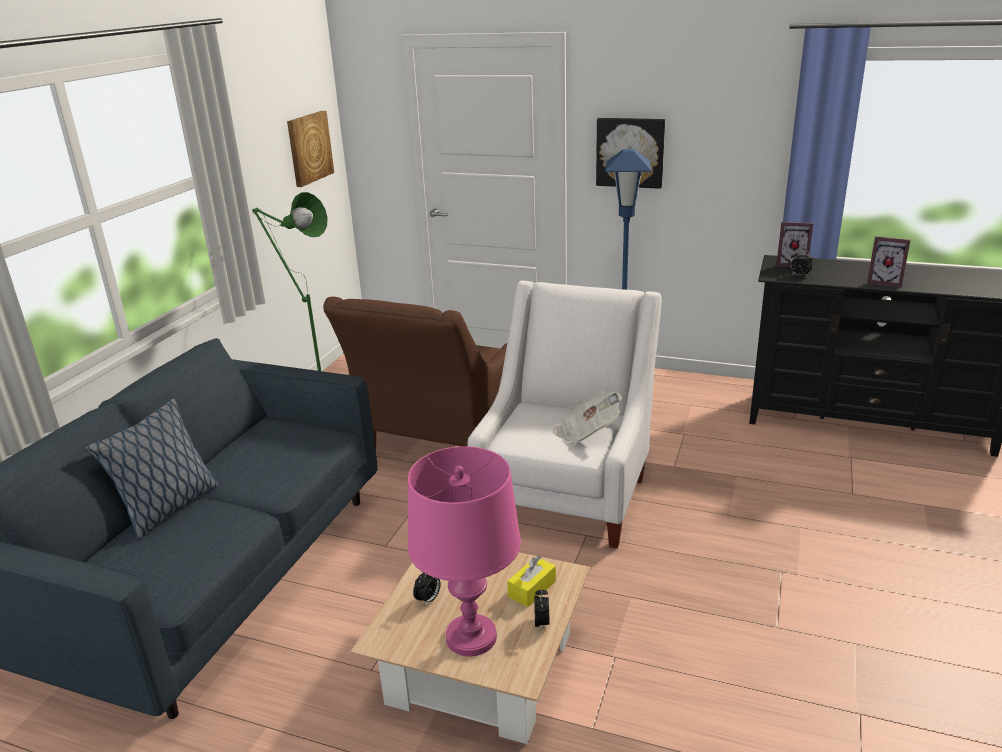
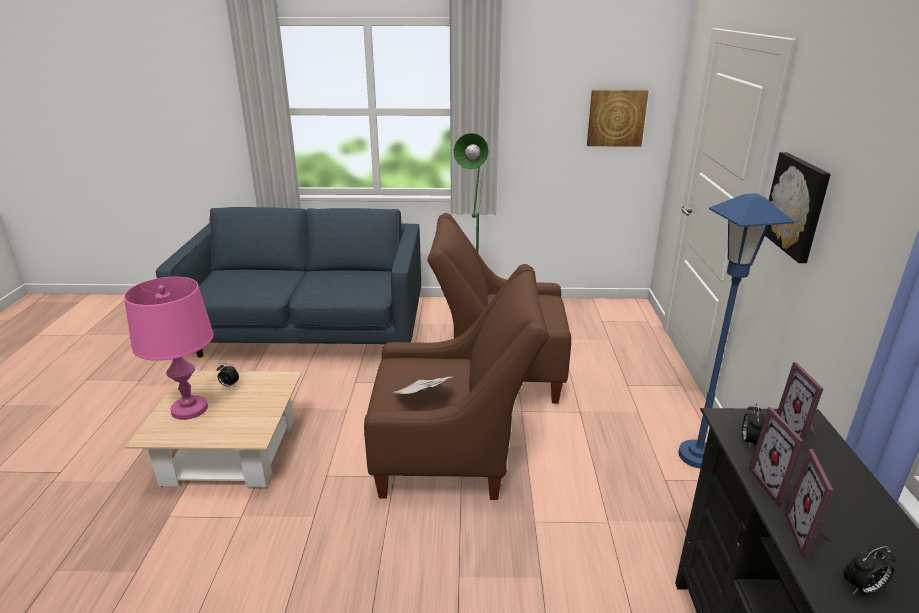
camera: 70 degrees right, 0 degrees up
pillow [85,398,218,540] -> none
white armchair [467,281,662,549] -> brown armchair [364,264,549,500]
yellow tissue box [507,555,556,607] -> none
alarm clock [534,588,549,631] -> alarm clock moved to [844,546,896,594]
none -> picture frame [749,407,804,507]

